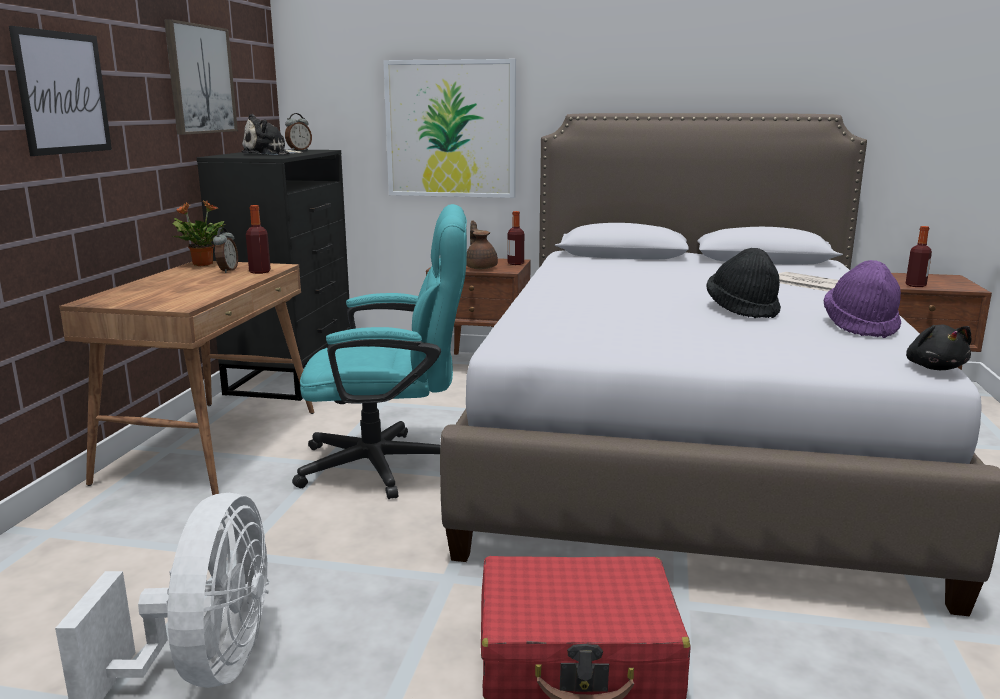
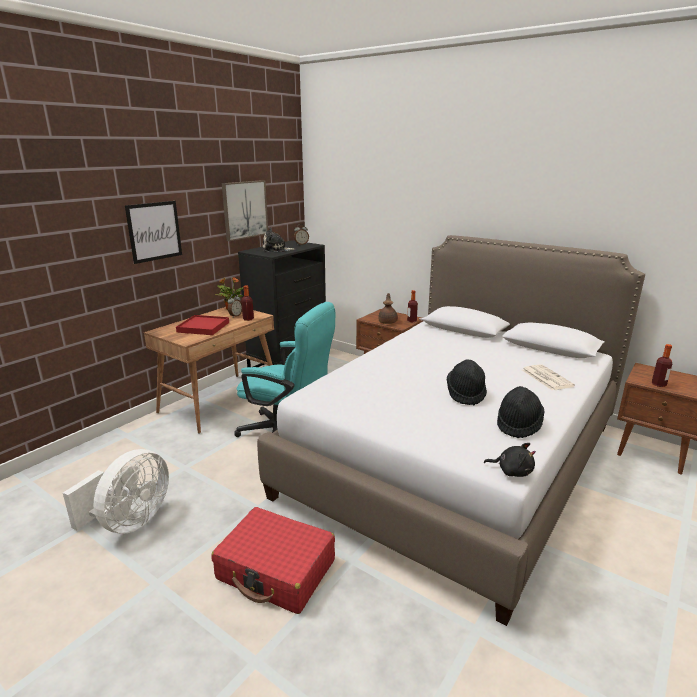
camera: 25 degrees right, 5 degrees up
picture [383,59,516,198] -> none
purple hat [824,260,901,338] -> black hat [497,386,545,439]
black plush toy [906,325,972,370] -> black plush toy turned 90 degrees counterclockwise [484,443,536,477]
none -> red tray [176,315,229,335]

